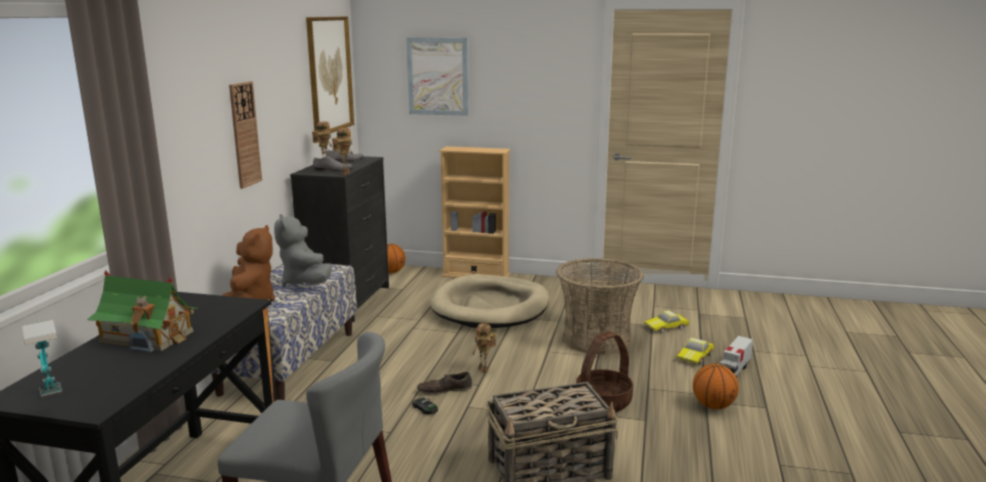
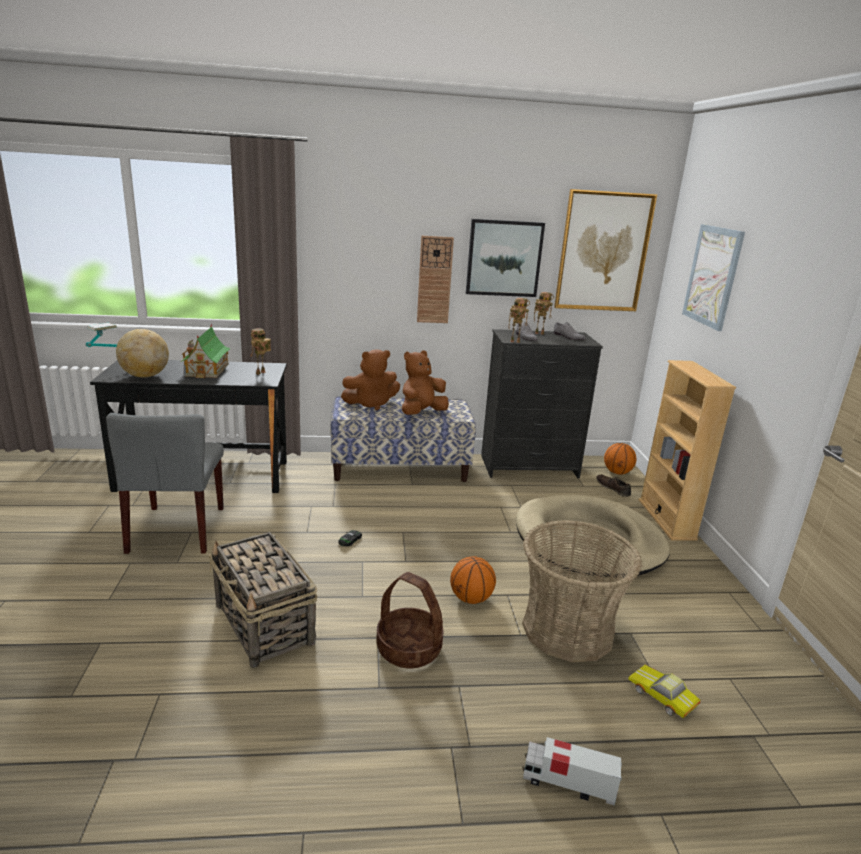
camera: 70 degrees right, 5 degrees up
grey plush toy [274,214,332,286] -> brown plush toy [402,350,449,415]
brown shoe [417,372,472,395] -> brown shoe moved to [596,474,631,497]
toy robot [472,323,496,373] -> toy robot moved to [250,328,271,375]
toy car [676,338,714,364] -> none
basketball [693,364,739,409] -> basketball moved to [450,556,496,604]
none -> globe [116,329,169,377]
none -> picture [466,219,545,297]

